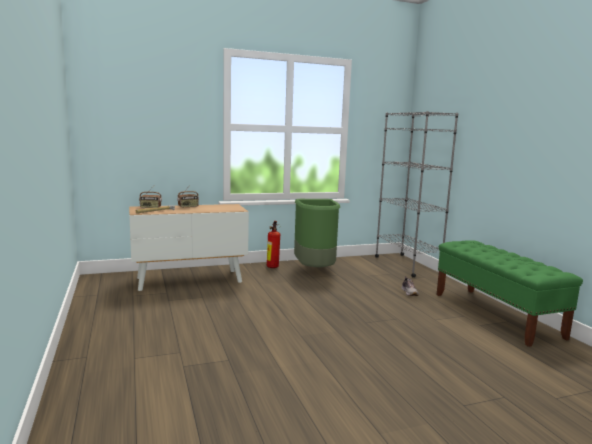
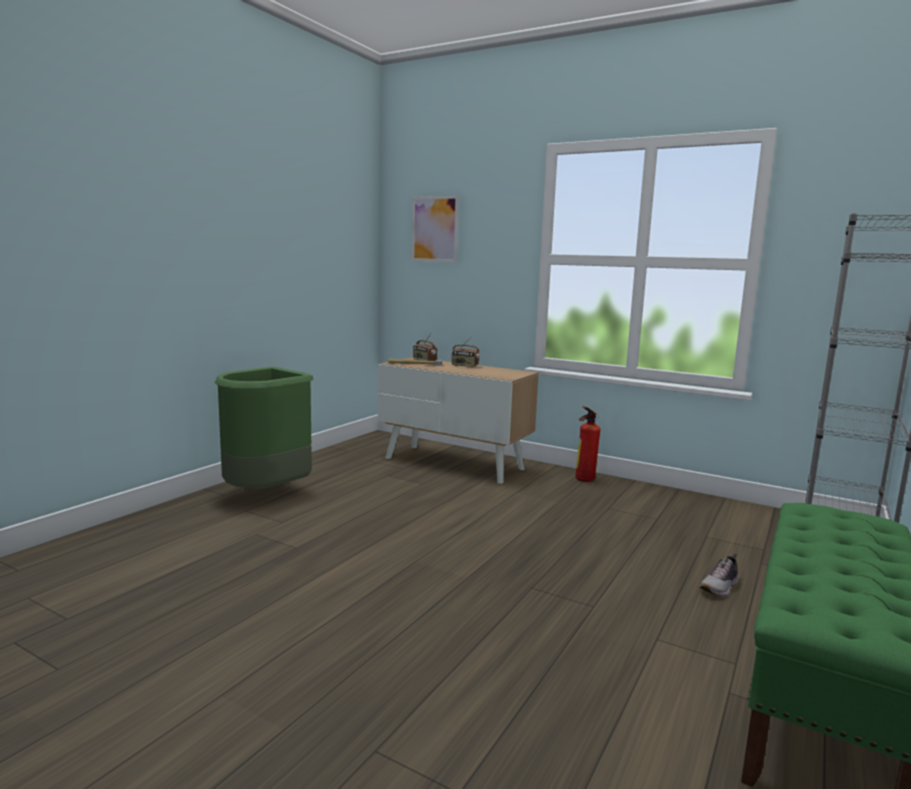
camera: 50 degrees right, 0 degrees up
green trash can [294,199,340,267] -> green trash can moved to [215,367,313,488]
none -> picture [412,195,459,262]

